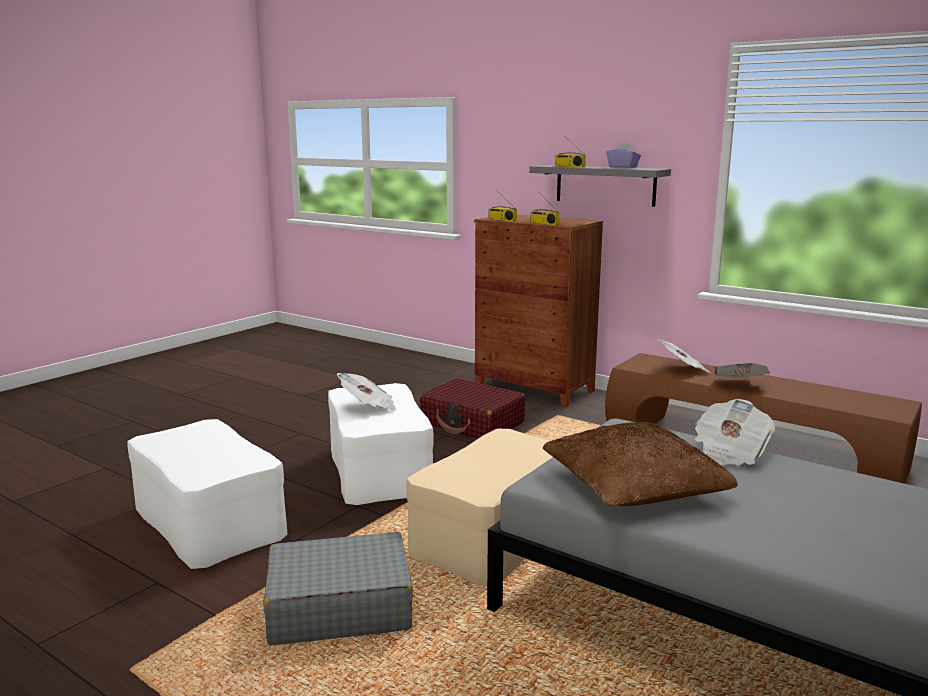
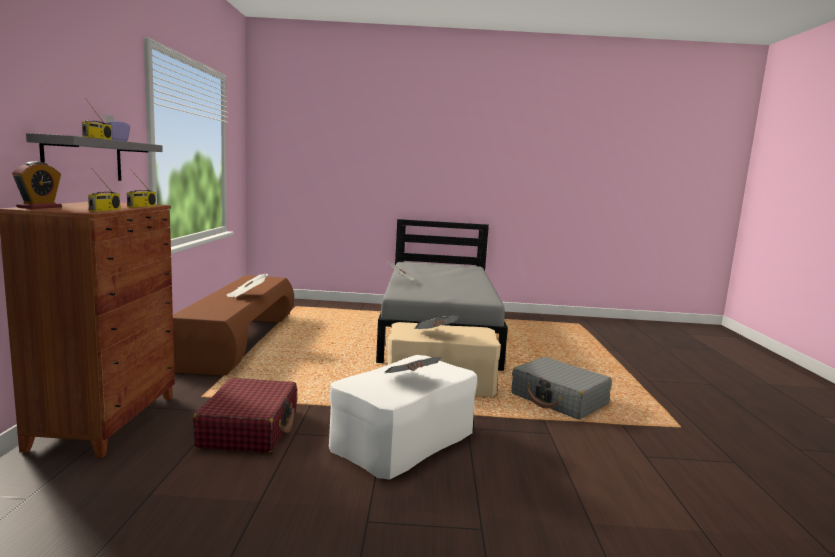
camera: 125 degrees left, 5 degrees down
white ottoman [127,419,287,569] -> none
brown pillow [542,422,738,506] -> none
newspaper [657,339,711,373] -> newspaper moved to [414,315,459,329]
none -> alarm clock [12,161,62,209]

